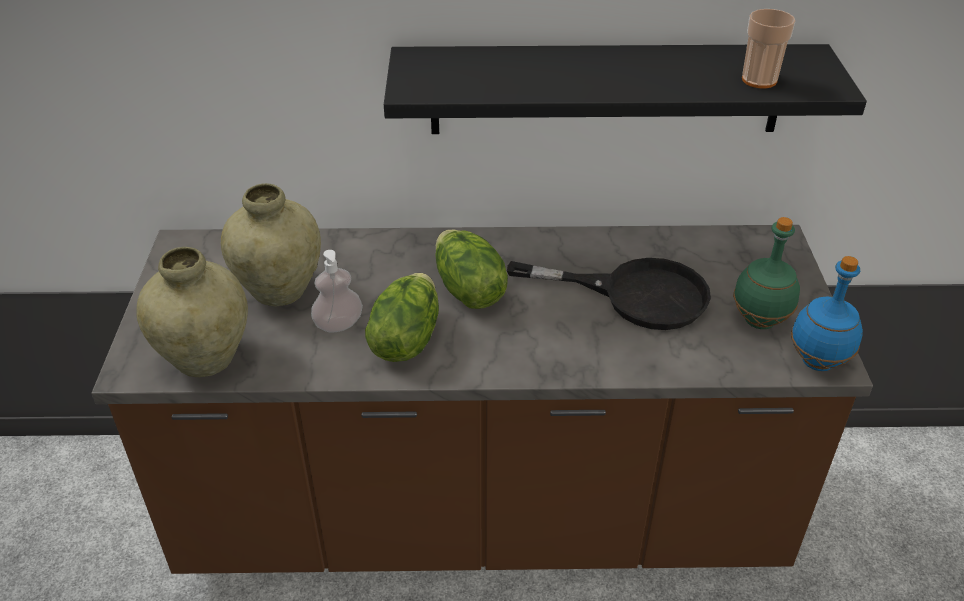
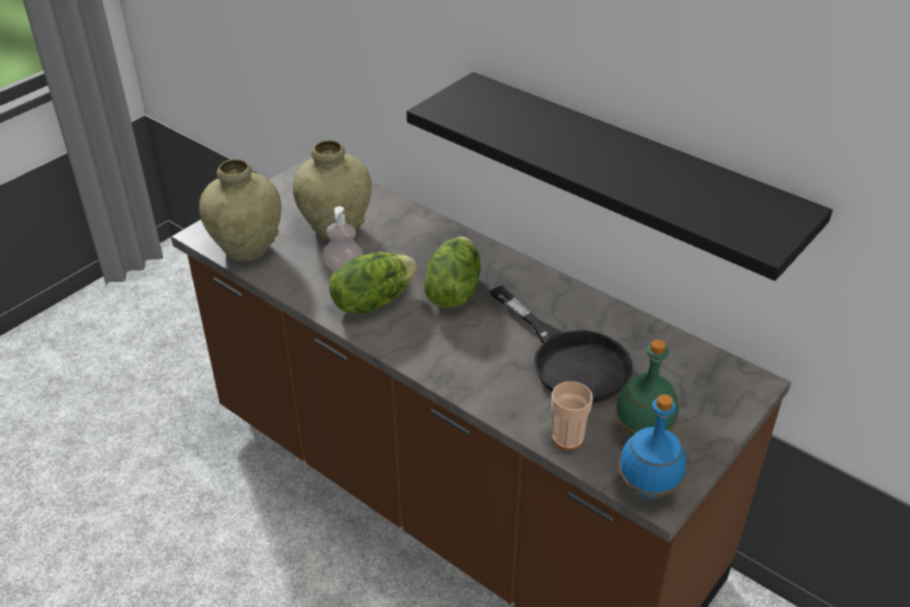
camera: 40 degrees right, 0 degrees up
cup [742,9,795,88] -> cup moved to [551,381,593,450]

